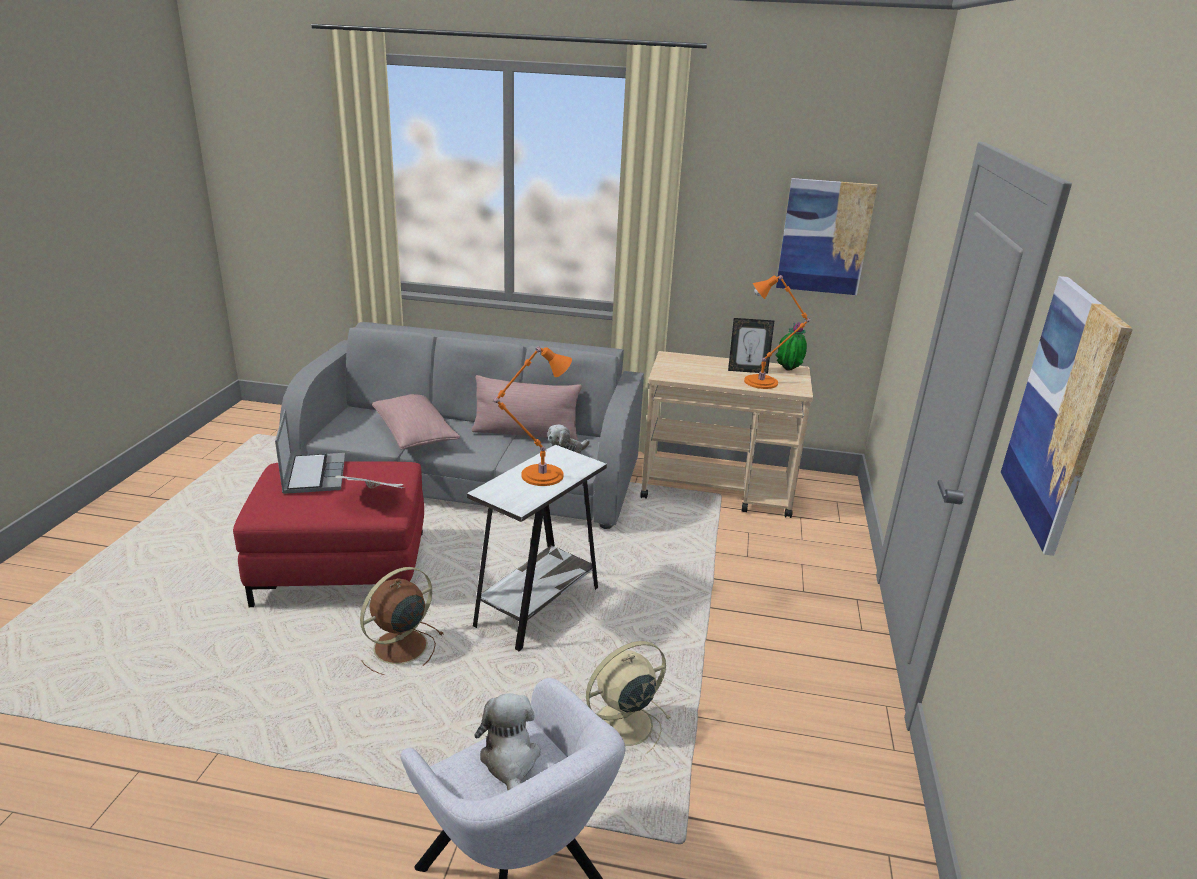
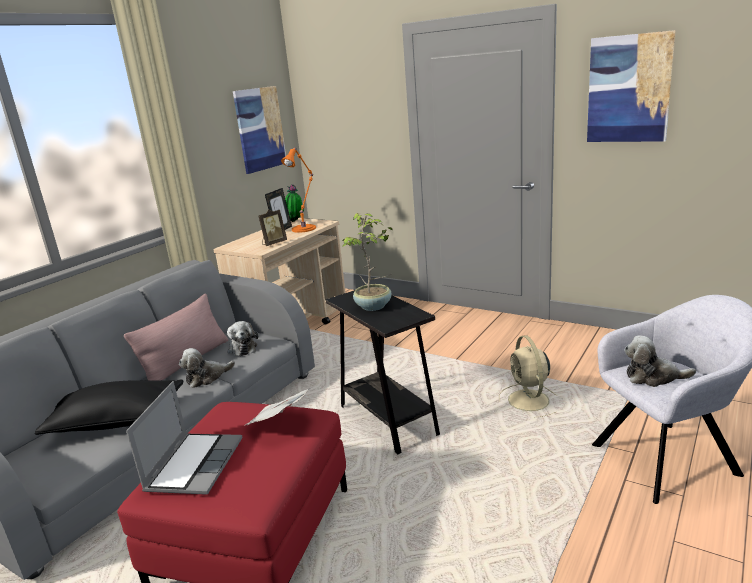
camera: 65 degrees left, 5 degrees down
laptop [275,409,345,494] -> laptop turned 90 degrees clockwise [126,381,242,495]
brown fan [360,567,443,675] -> none
pink pillow [372,394,460,450] -> black pillow [35,380,183,435]
white side table [467,445,607,651] -> black side table [326,290,440,454]
orange table lamp [493,347,572,486] -> potted plant [342,213,393,311]
none -> plush toy [179,348,235,388]
none -> picture frame [258,209,287,246]

